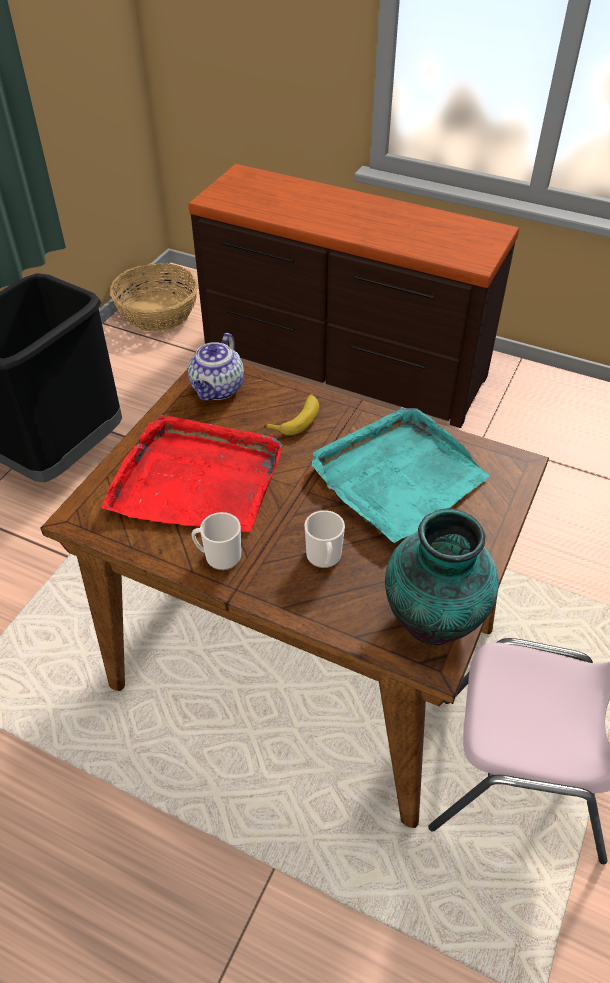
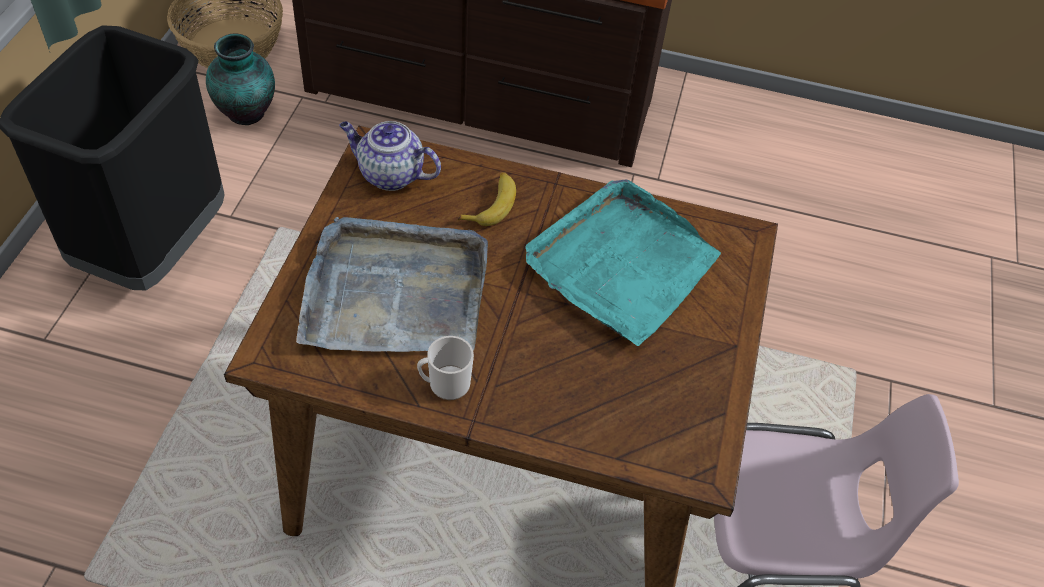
camera: 15 degrees left, 5 degrees up
red tray [102,415,283,532] -> grey tray [296,217,488,352]
teapot [188,333,244,401] -> teapot turned 105 degrees clockwise [339,121,441,191]
mug [304,510,345,568] -> none
vase [385,508,499,645] -> vase moved to [206,33,275,125]

